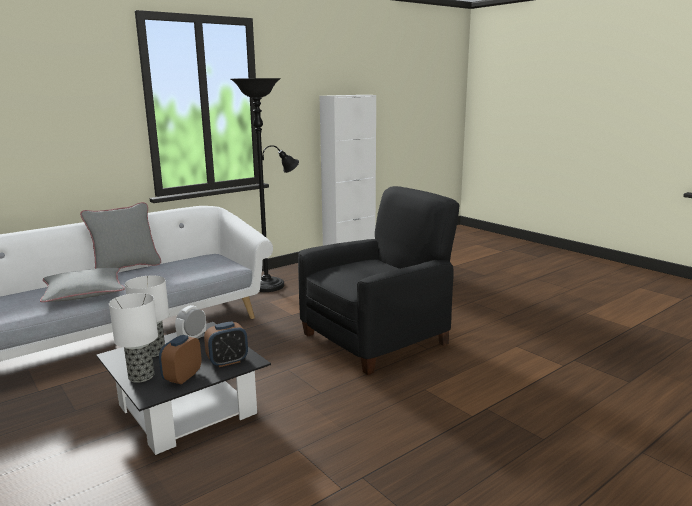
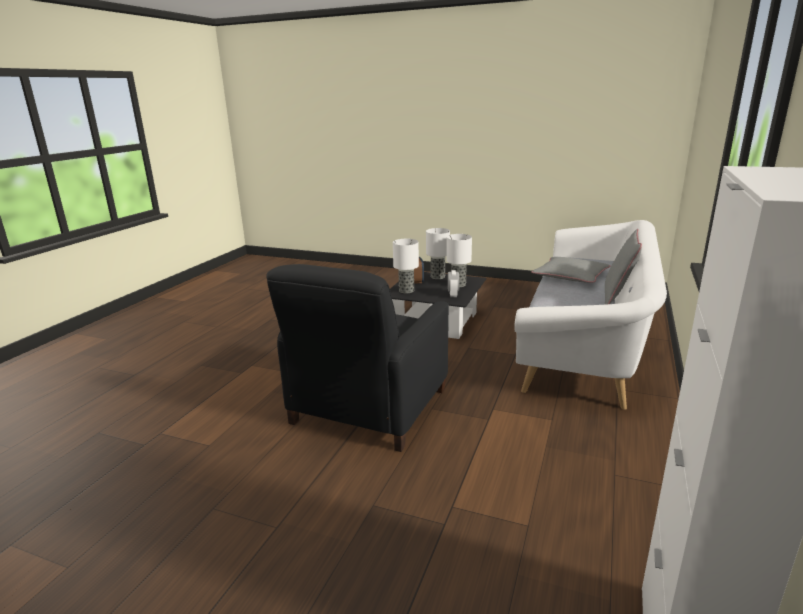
camera: 150 degrees right, 5 degrees up
alarm clock [204,322,248,367] -> table lamp [393,239,419,293]
black floor lamp [231,78,299,292] -> none

